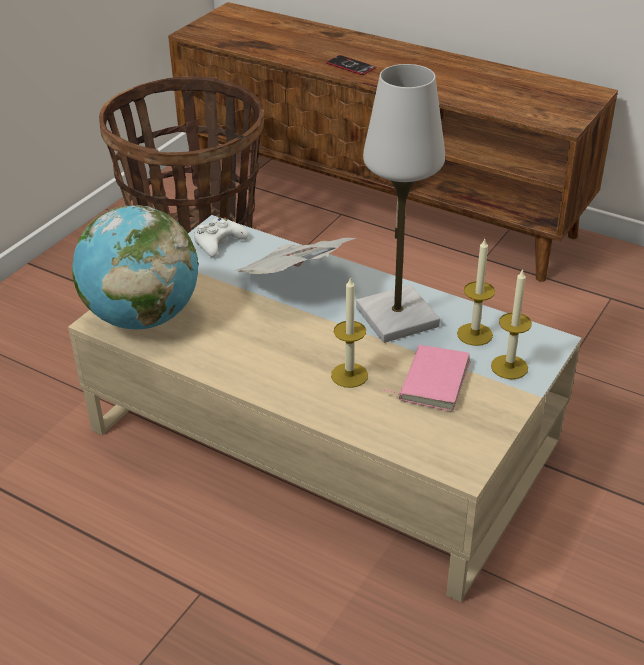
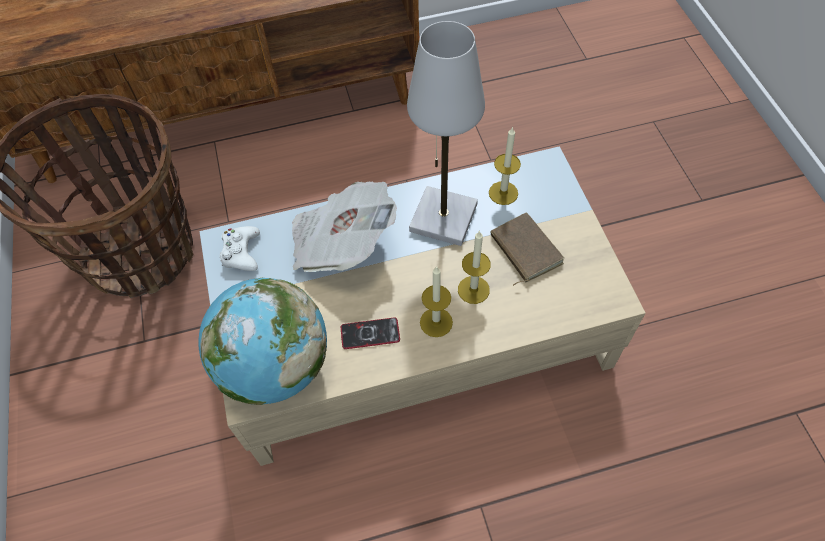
camera: 45 degrees left, 20 degrees up
phone [327,55,376,75] -> phone moved to [341,317,400,349]
pink book [382,345,471,411] -> brown book [490,212,564,286]
candle [491,268,532,379] -> candle moved to [420,266,453,337]

